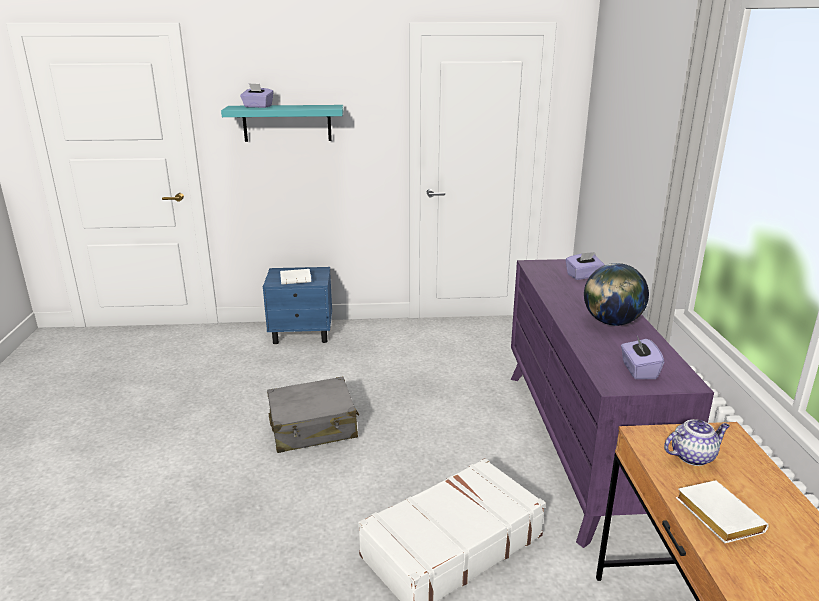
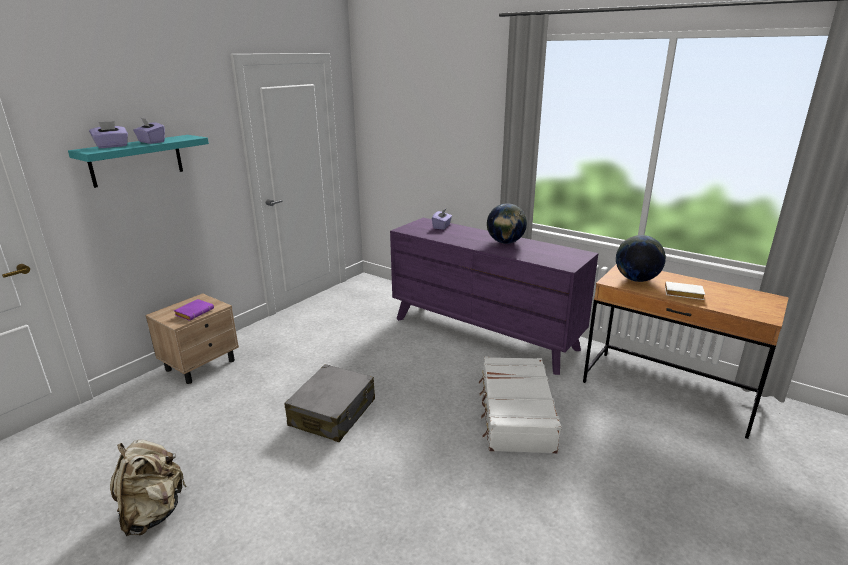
camera: 50 degrees left, 0 degrees up
blue nightstand [263,267,332,344] -> beige nightstand [145,293,239,384]
white book [280,269,311,285] -> purple book [174,299,214,321]
purple tissue box [621,336,664,379] -> purple tissue box moved to [133,118,165,144]
teapot [664,419,730,466] -> globe [616,235,666,282]
none -> beige backpack [110,440,187,536]

